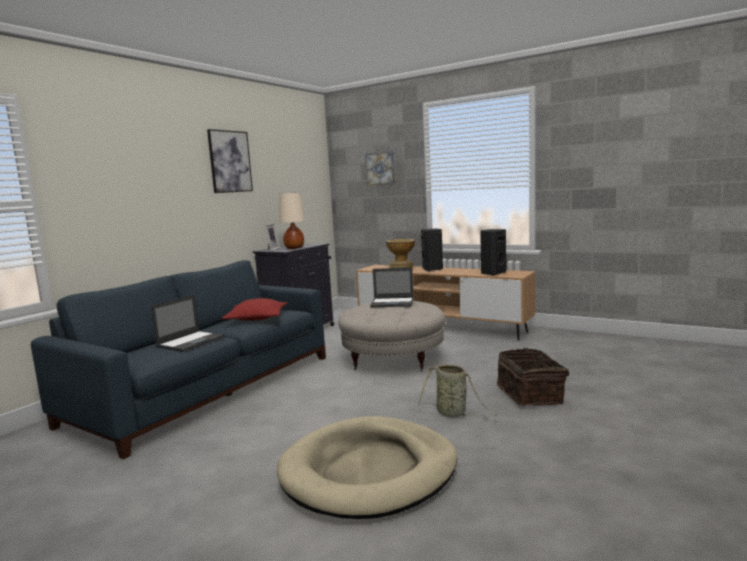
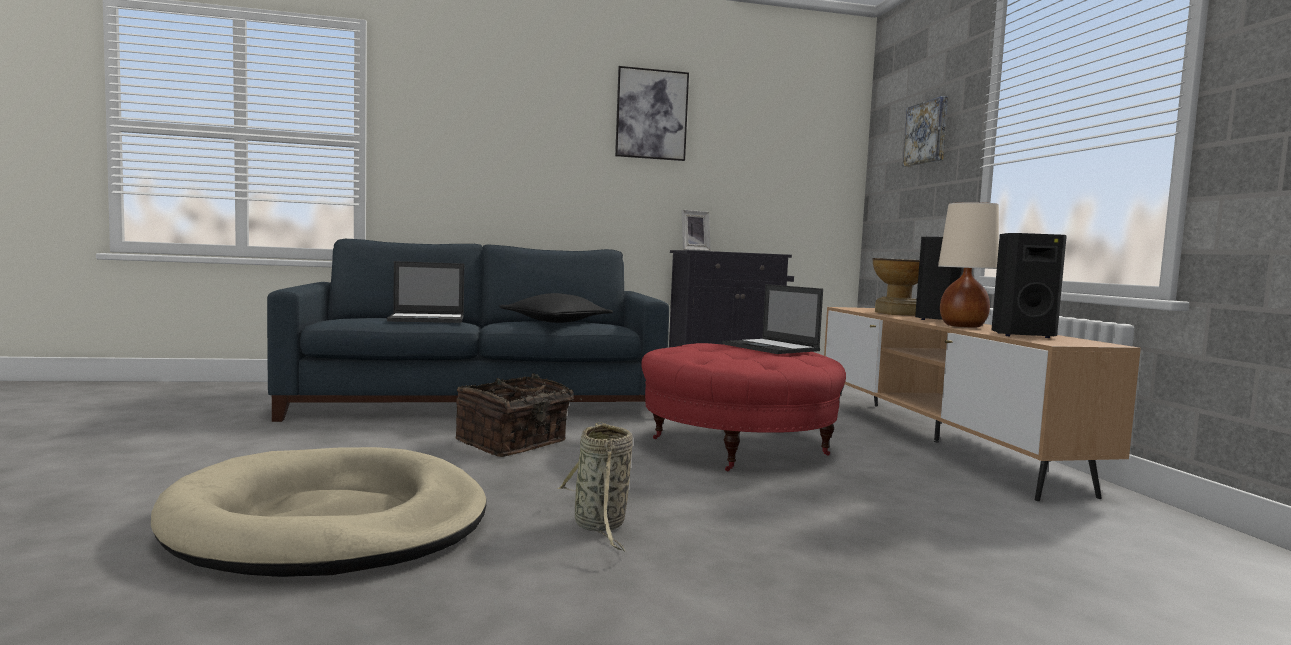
camera: 45 degrees right, 5 degrees down
red pillow [222,298,288,321] -> black pillow [500,293,613,323]
beige table lamp [280,192,305,249] -> beige table lamp moved to [938,202,999,328]
beige ottoman [338,301,446,372] -> red ottoman [641,343,846,471]
basket [497,348,569,406] -> basket moved to [456,373,582,457]

